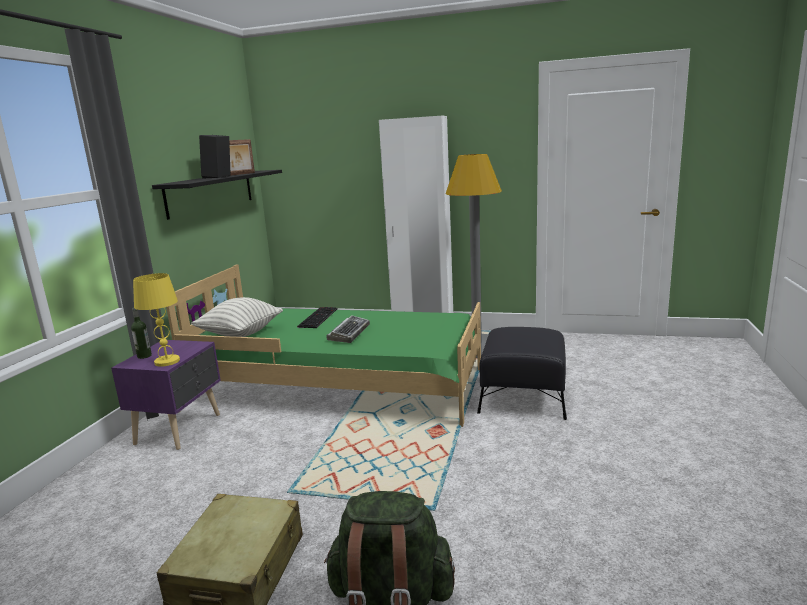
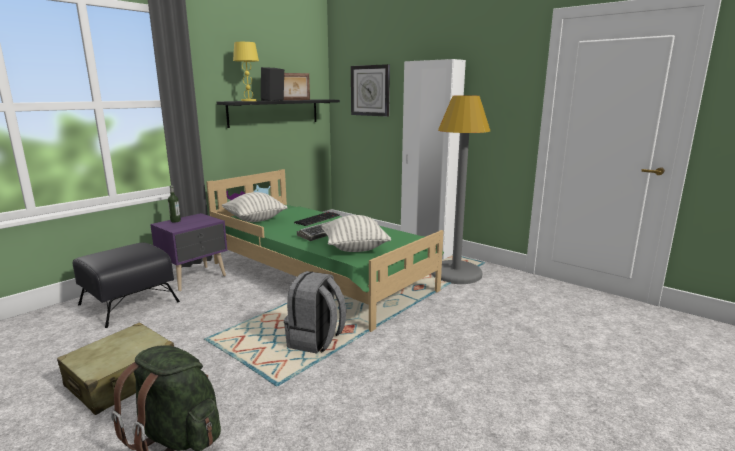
camera: 25 degrees right, 0 degrees up
yellow table lamp [133,273,180,367] -> yellow table lamp moved to [233,42,259,101]
black ottoman [477,327,567,420] -> black ottoman moved to [73,243,180,328]
none -> grey backpack [284,271,346,354]
none -> pillow [321,215,391,252]
none -> wall clock [351,64,390,117]

